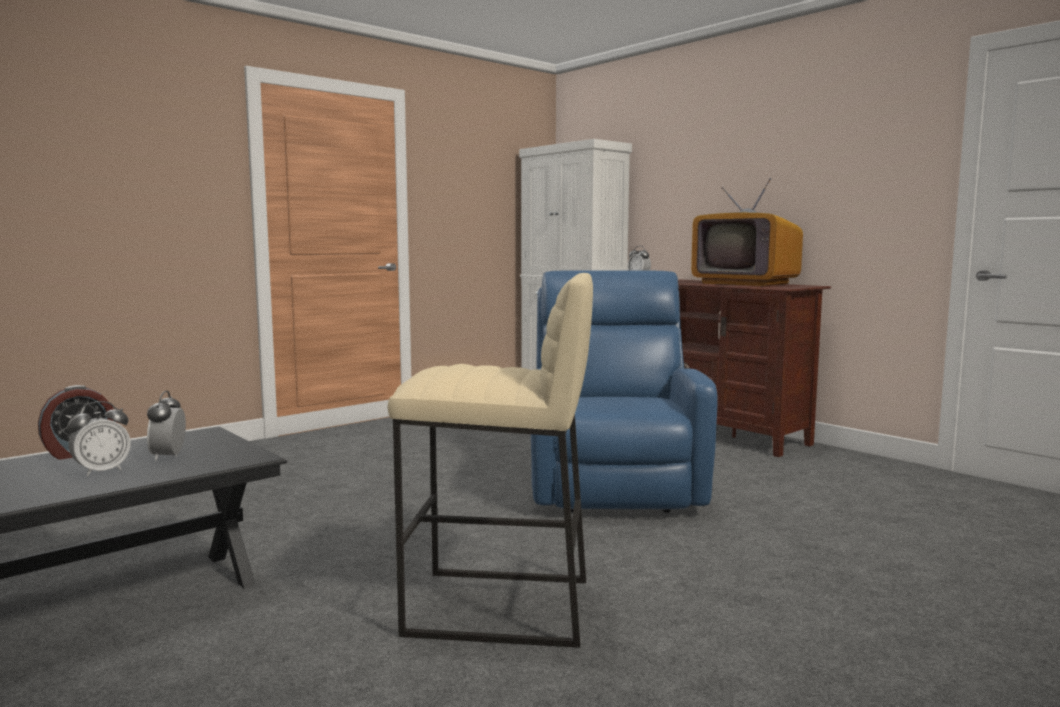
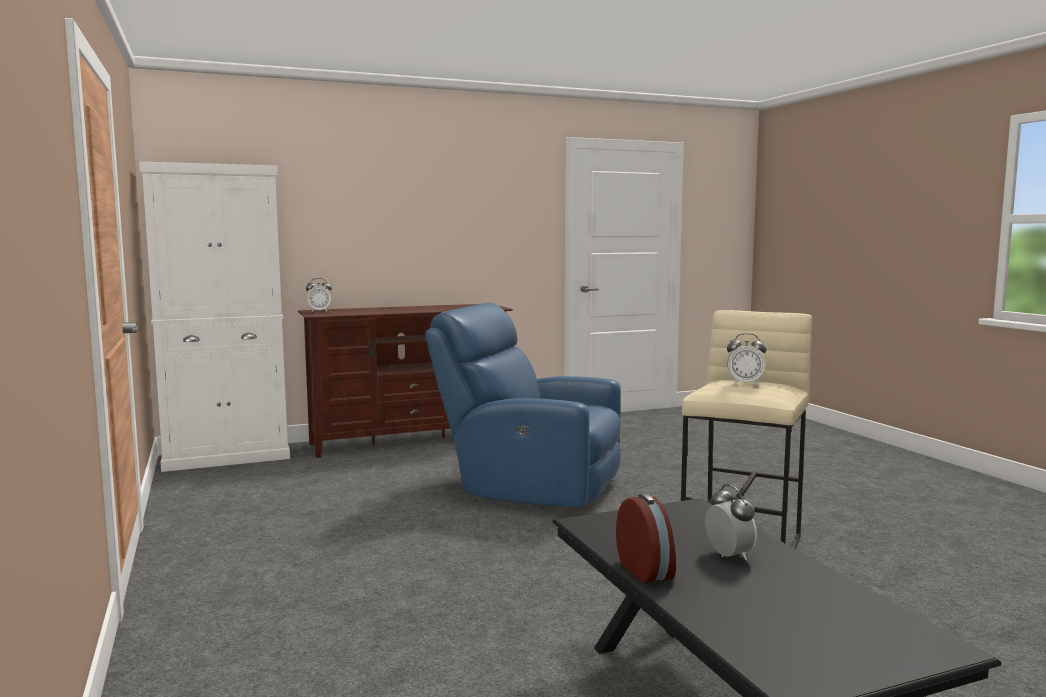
camera: 70 degrees left, 0 degrees up
alarm clock [147,391,186,461] -> alarm clock moved to [727,333,767,385]
television [691,178,803,286] -> none

